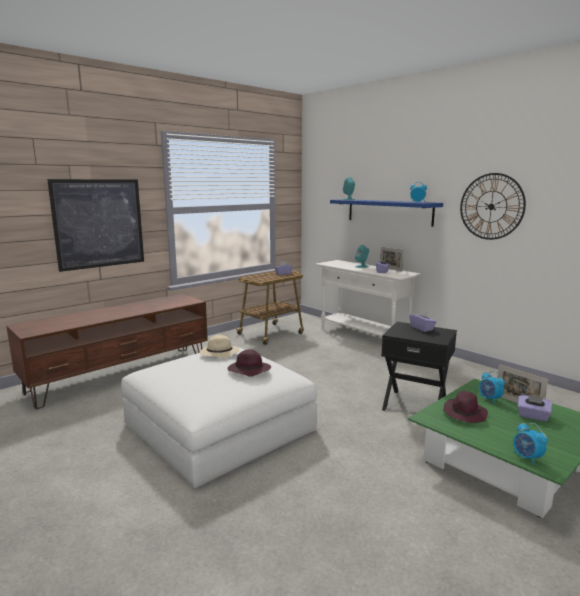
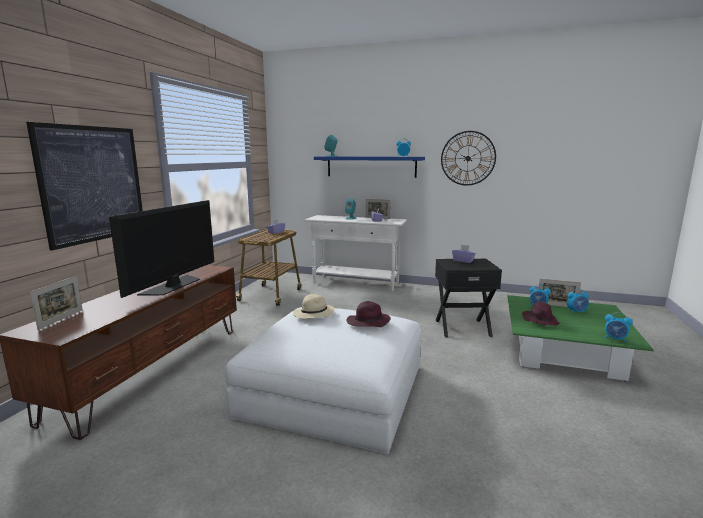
camera: 30 degrees left, 0 degrees up
purple tissue box [518,395,552,422] -> alarm clock [567,288,589,313]
none -> picture frame [30,276,83,330]
none -> television [109,200,214,298]

